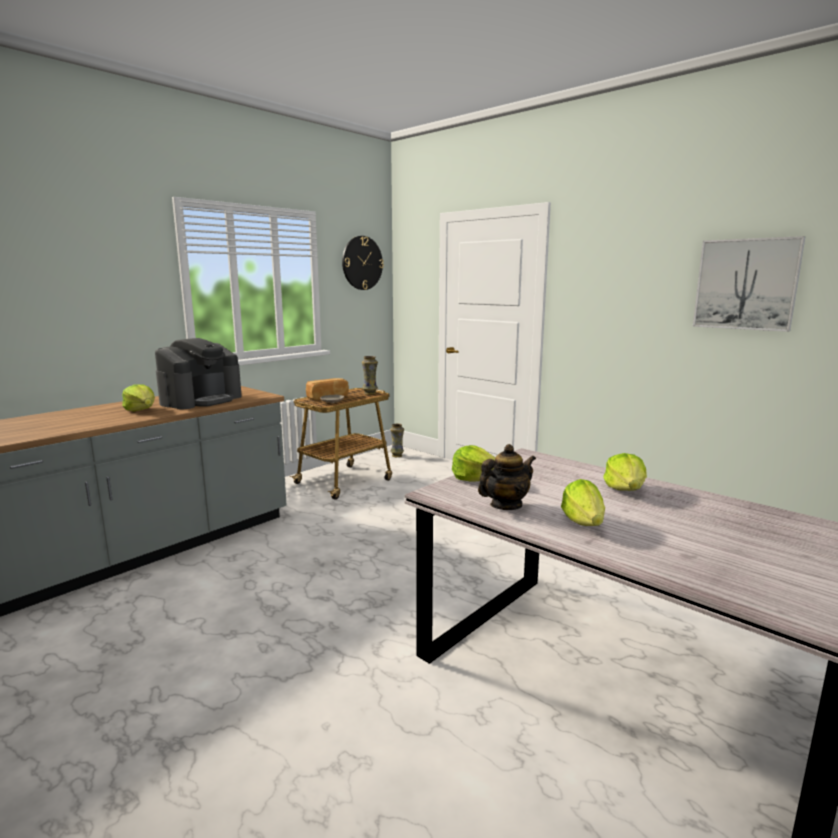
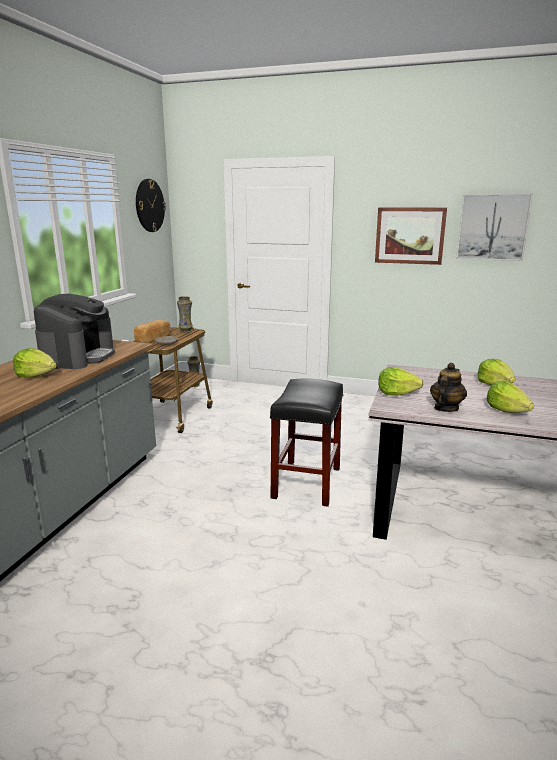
camera: 25 degrees left, 5 degrees up
none -> black stool [270,378,343,507]
none -> picture [375,207,447,265]

